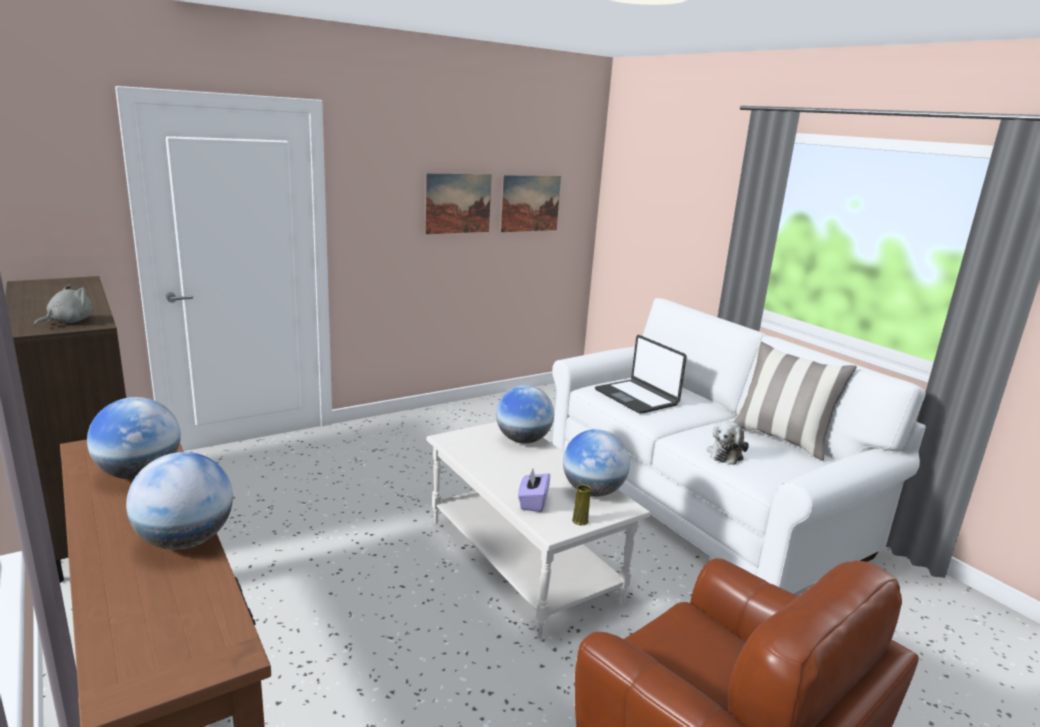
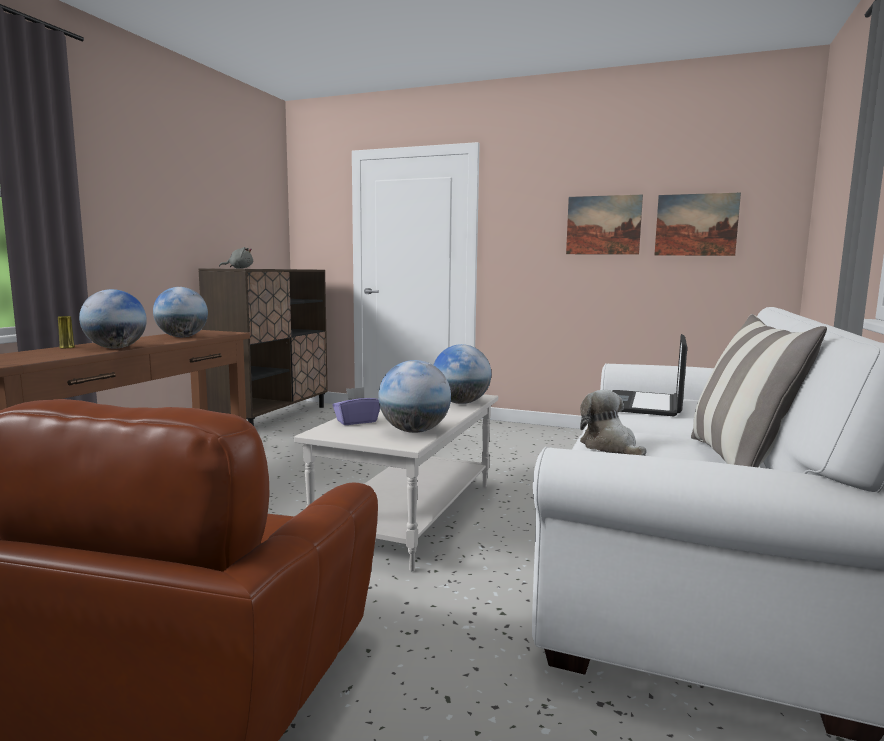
camera: 55 degrees right, 10 degrees down
yellow vase [572,485,591,525] -> yellow vase moved to [58,316,75,348]
plush toy [706,421,749,465] -> plush toy turned 75 degrees clockwise [580,390,647,456]

